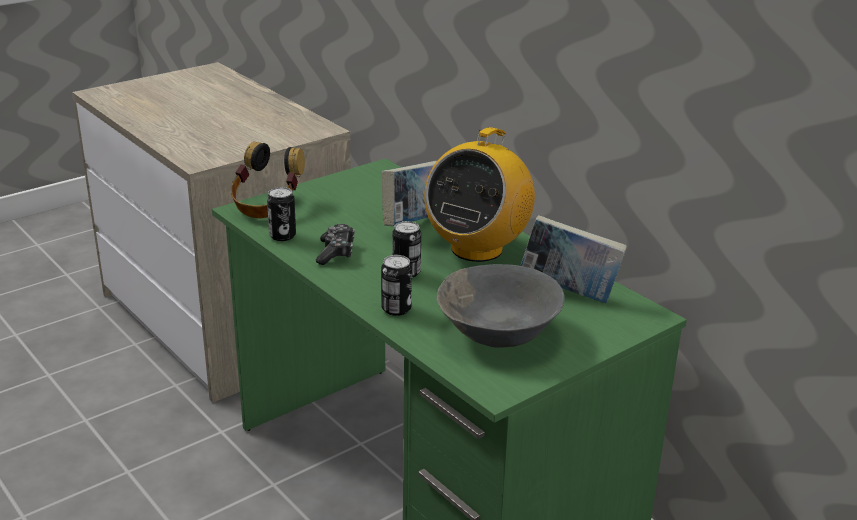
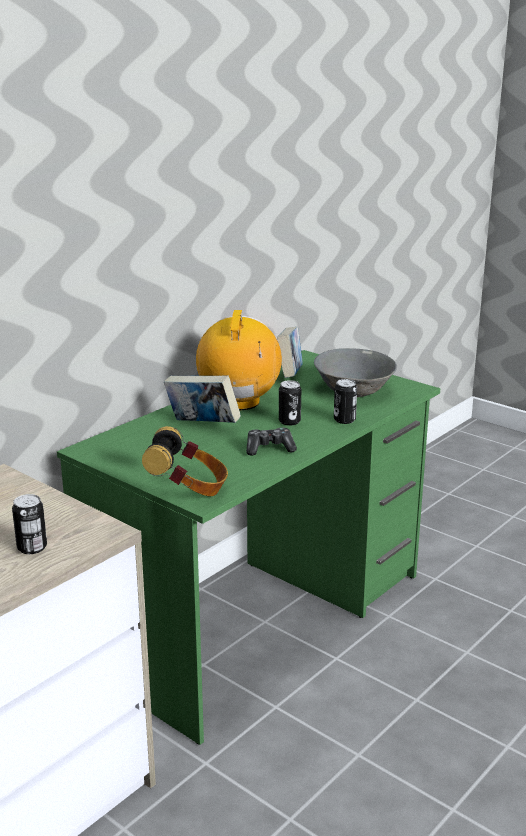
camera: 100 degrees left, 5 degrees down
can [267,187,296,241] -> can moved to [12,494,47,554]
radio [424,127,535,262] -> radio turned 105 degrees counterclockwise [196,310,282,410]

